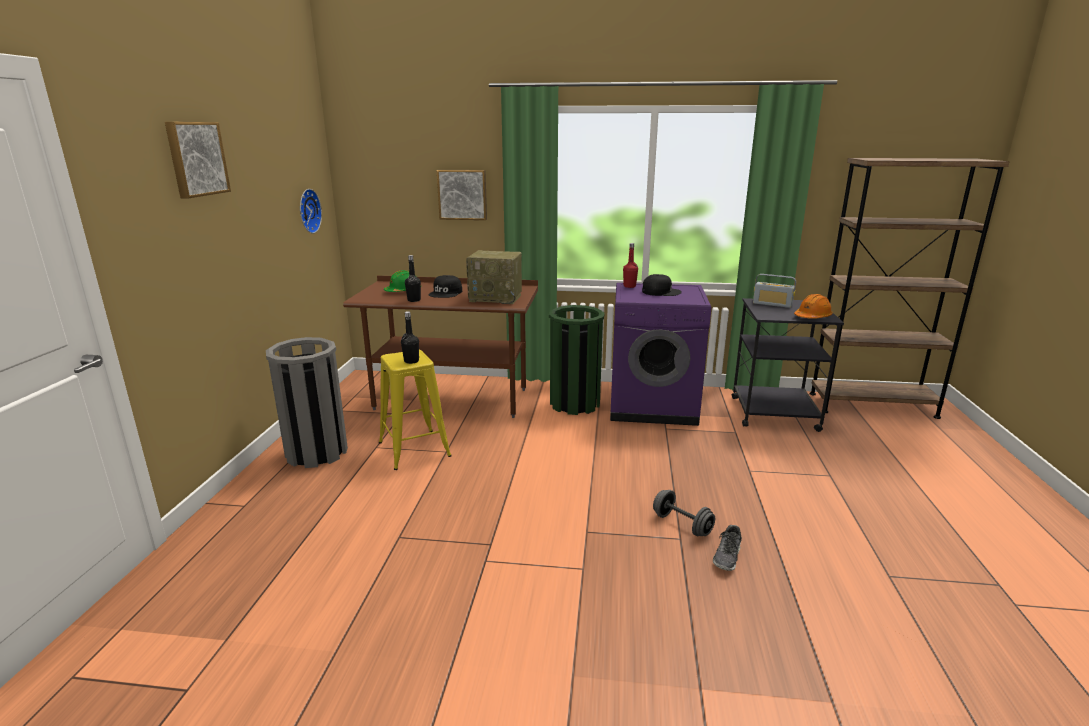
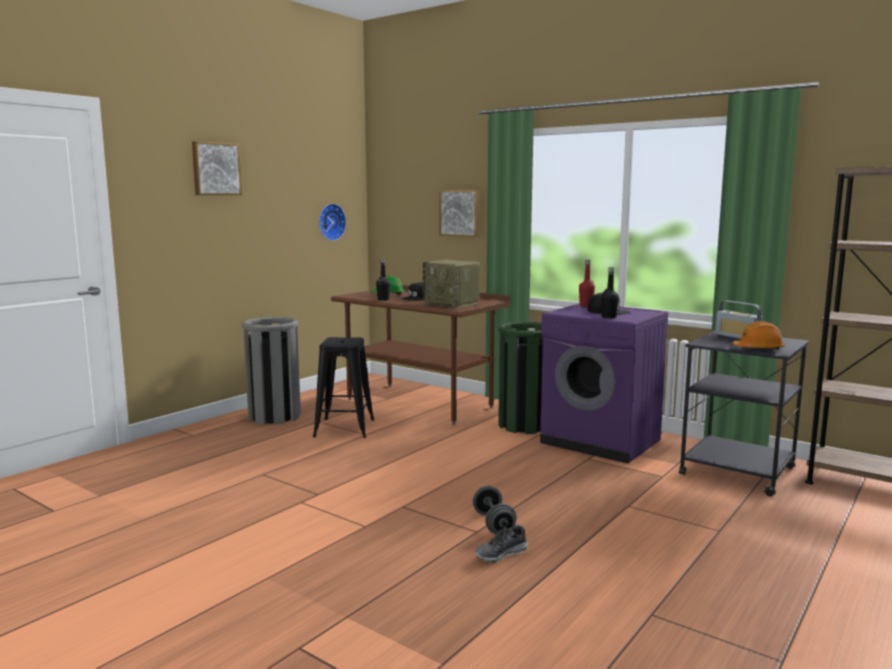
camera: 30 degrees right, 10 degrees down
yellow stool [379,350,452,470] -> black stool [313,337,374,438]
black bottle [401,311,419,364] -> black bottle moved to [601,267,619,319]

